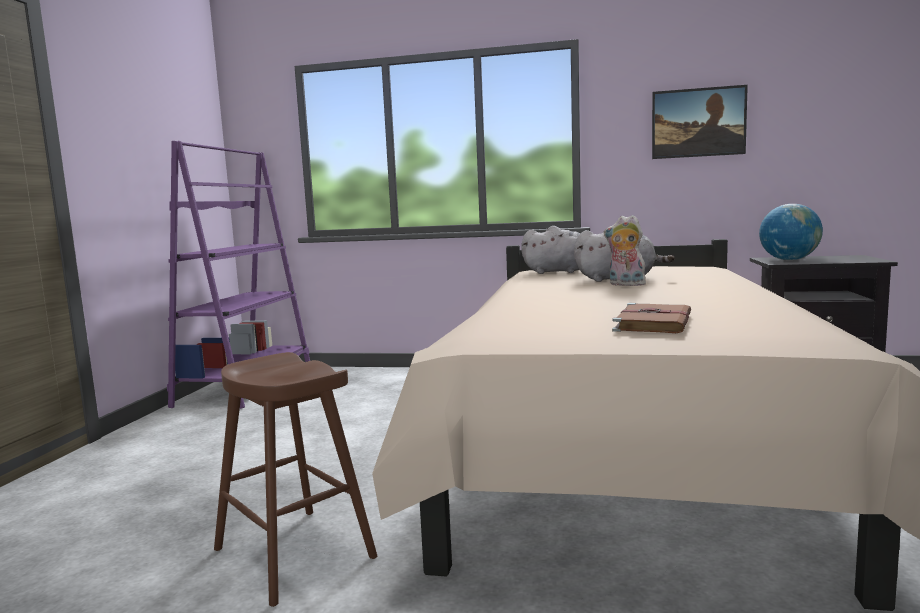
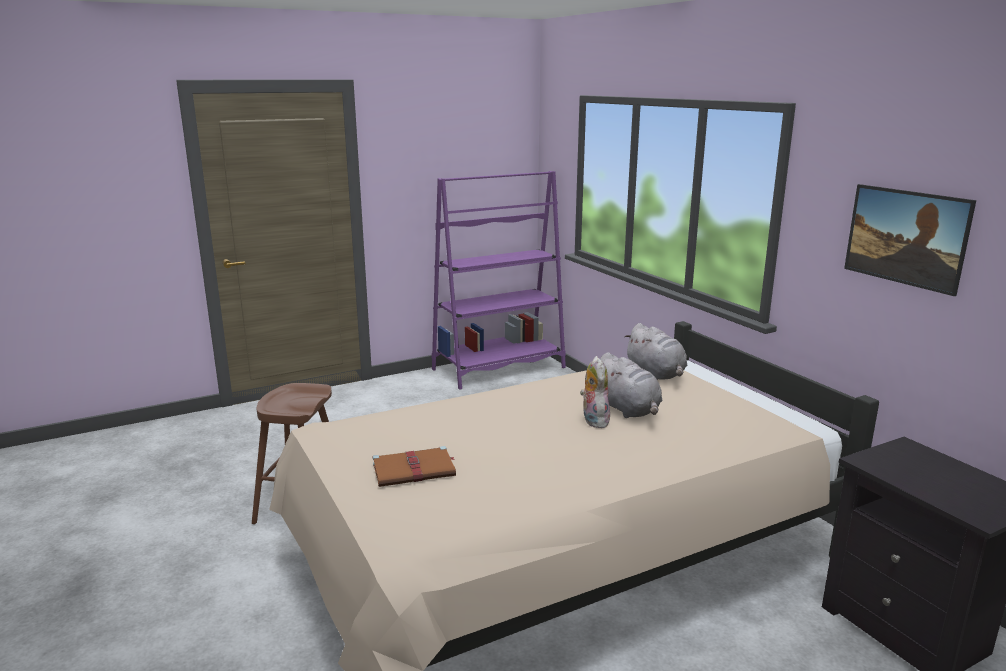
camera: 50 degrees right, 10 degrees up
globe [759,204,823,260] -> none

